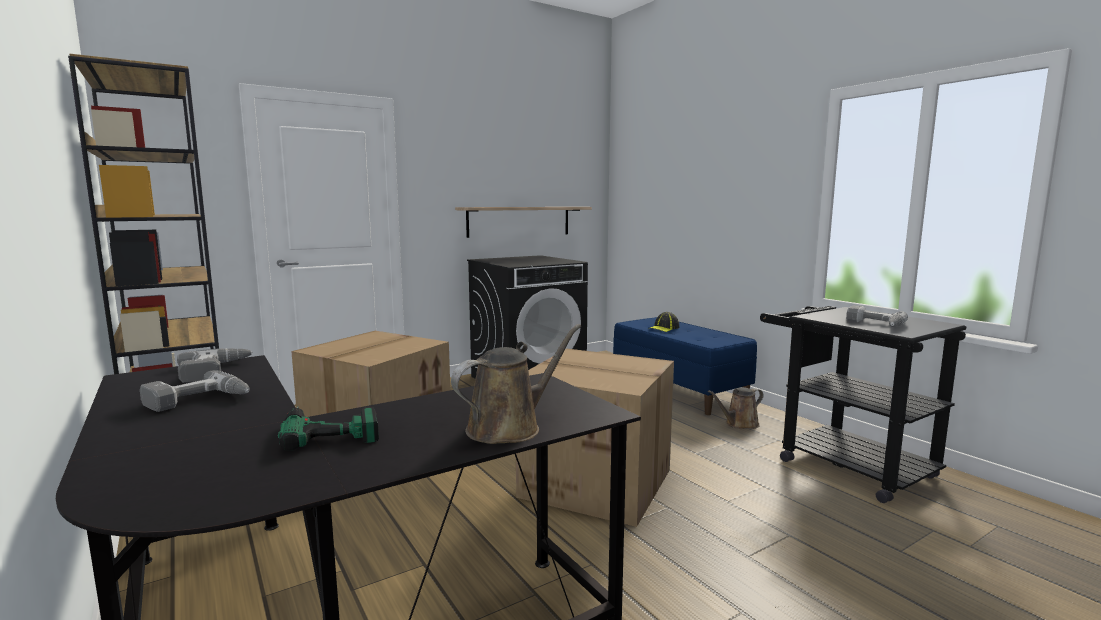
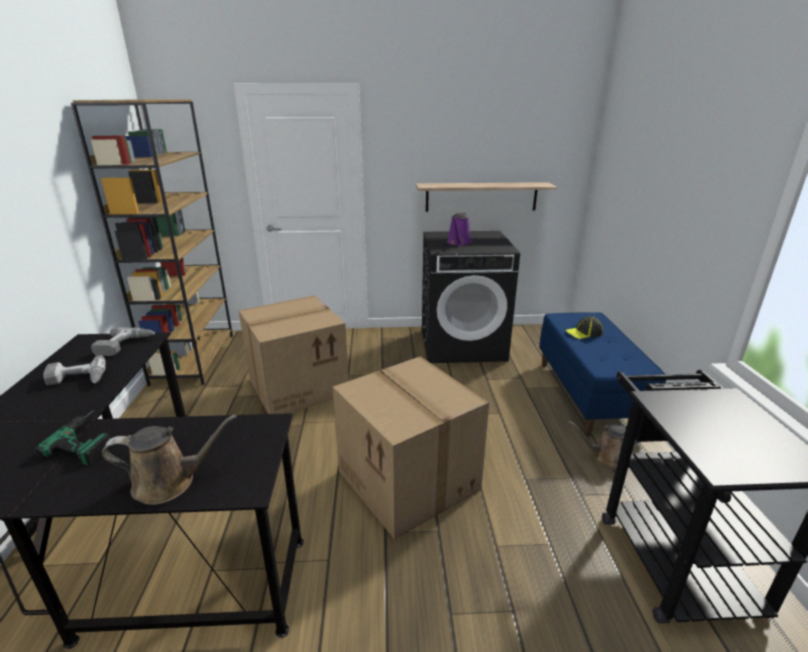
camera: 30 degrees right, 15 degrees up
power drill [846,305,908,327] -> none
none -> purple watering can [447,213,472,246]

